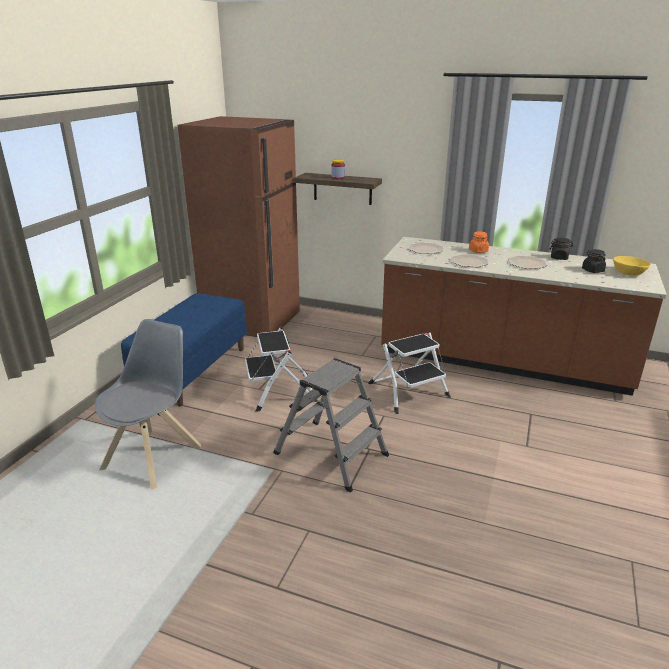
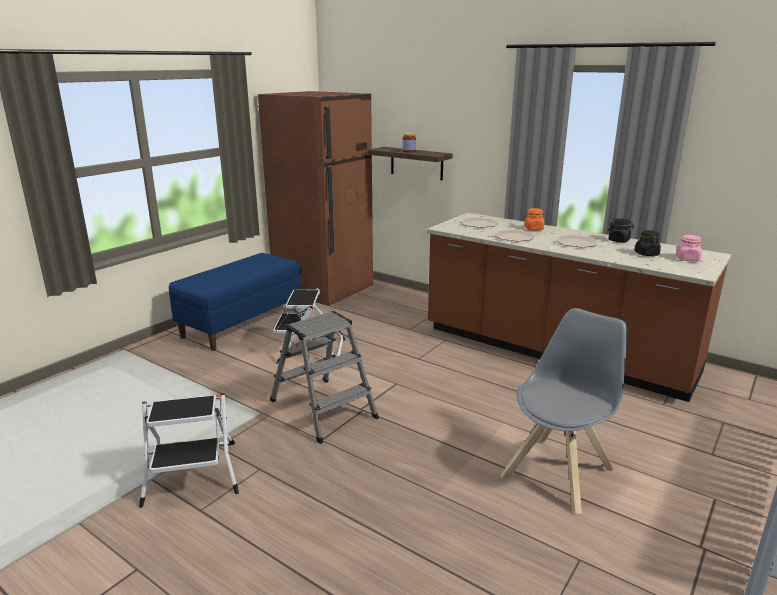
camera: 15 degrees right, 5 degrees down
grey chair [95,319,201,490] -> grey chair moved to [501,308,627,514]
step ladder [368,332,451,414] -> step ladder moved to [139,393,239,508]
yellow bowl [613,256,651,276] -> pink jar [676,235,702,261]

